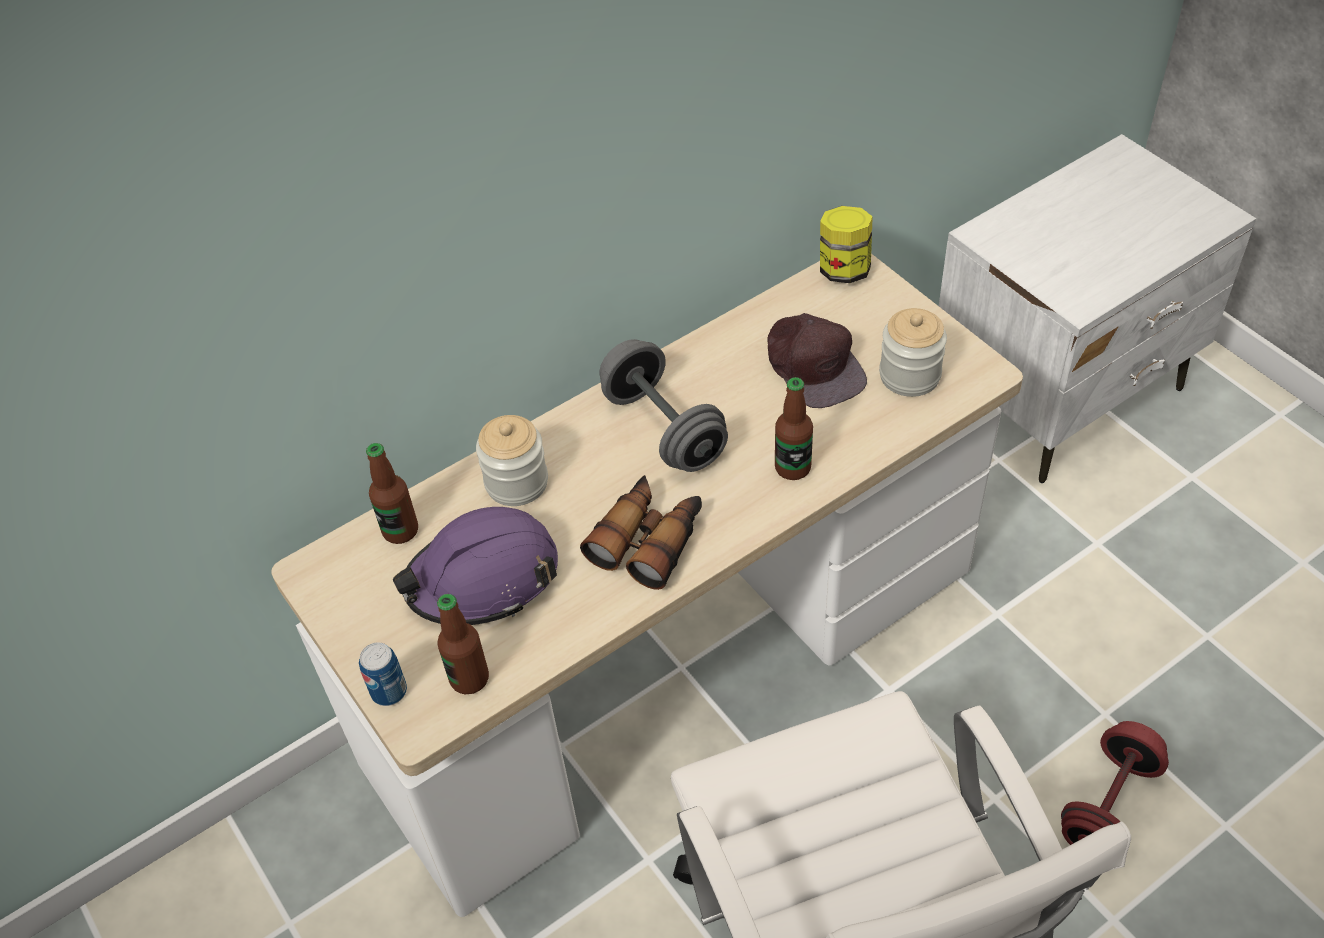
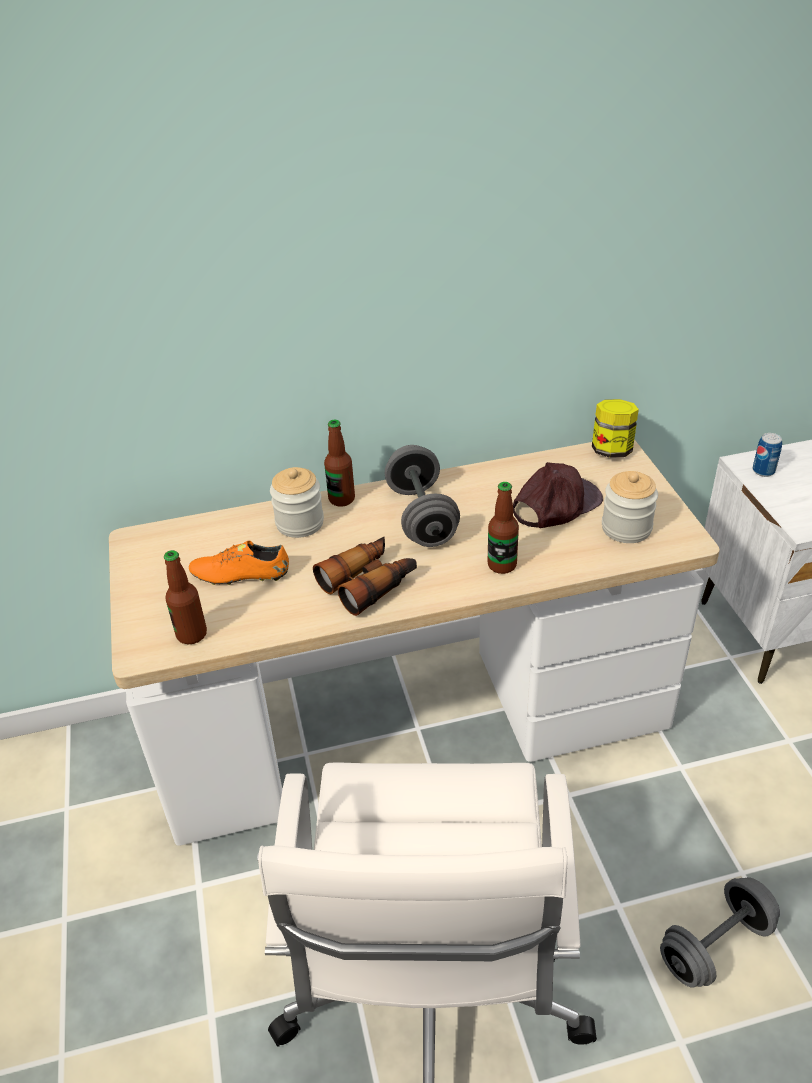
camera: 20 degrees right, 10 degrees down
can [359,642,407,706] -> can moved to [752,433,782,477]
bottle [366,443,418,544] -> bottle moved to [324,420,355,507]
purple hard hat [393,507,558,625] -> orange shoe [189,541,289,585]
brown cap [767,313,867,408] -> brown cap turned 120 degrees counterclockwise [513,462,603,528]
red dumbbell [1061,721,1169,845] -> grey dumbbell [660,877,780,988]

